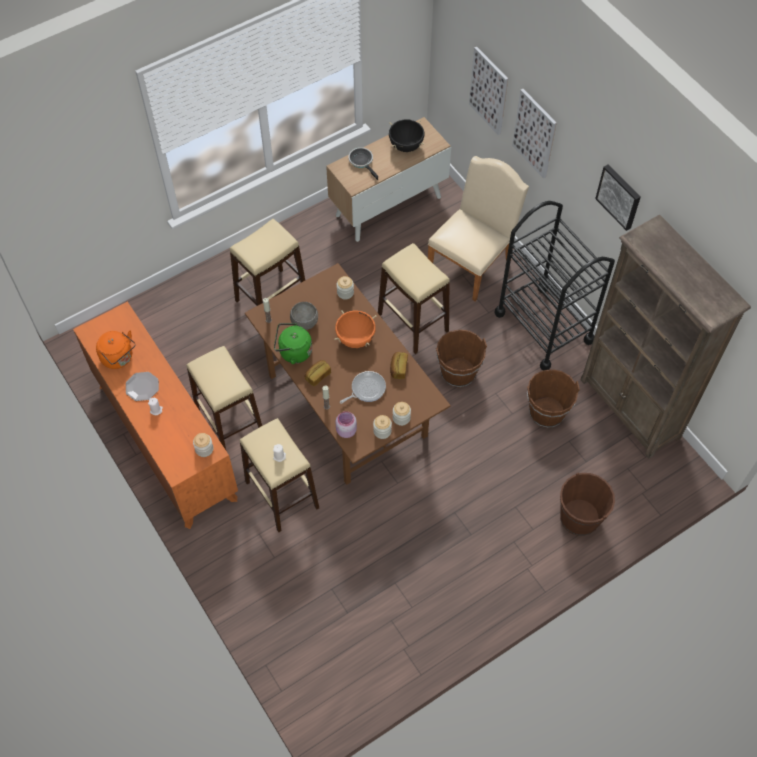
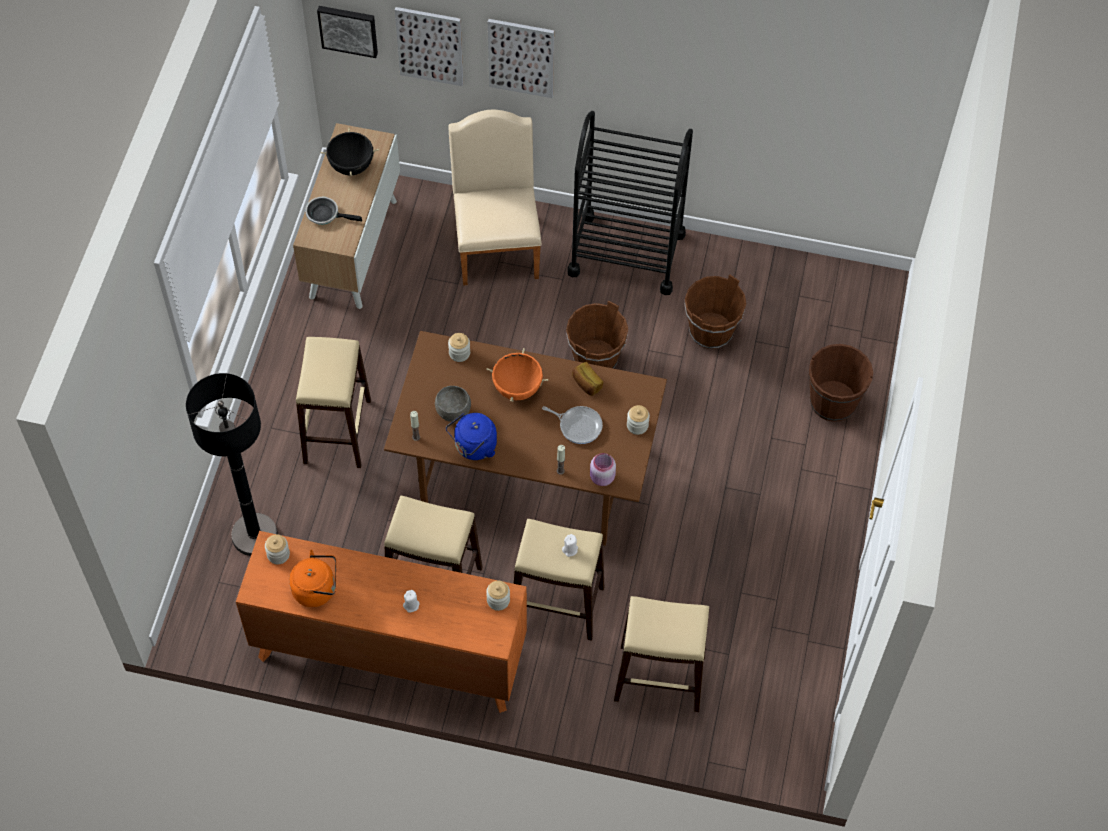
camera: 45 degrees left, 0 degrees up
plate [126,372,159,401] -> none
green kettle [274,323,312,364] -> blue kettle [446,413,497,460]
bread [304,360,331,386] -> none
frying pan [340,371,386,404] -> frying pan turned 105 degrees clockwise [542,406,603,444]
jar [373,415,392,439] -> jar moved to [265,534,290,564]
beige stool [378,243,450,354] -> beige stool moved to [614,596,709,712]
brown bookcase [580,215,751,458] -> none
picture [595,164,641,231] -> picture moved to [317,6,378,58]
none -> black floor lamp [186,373,278,556]

